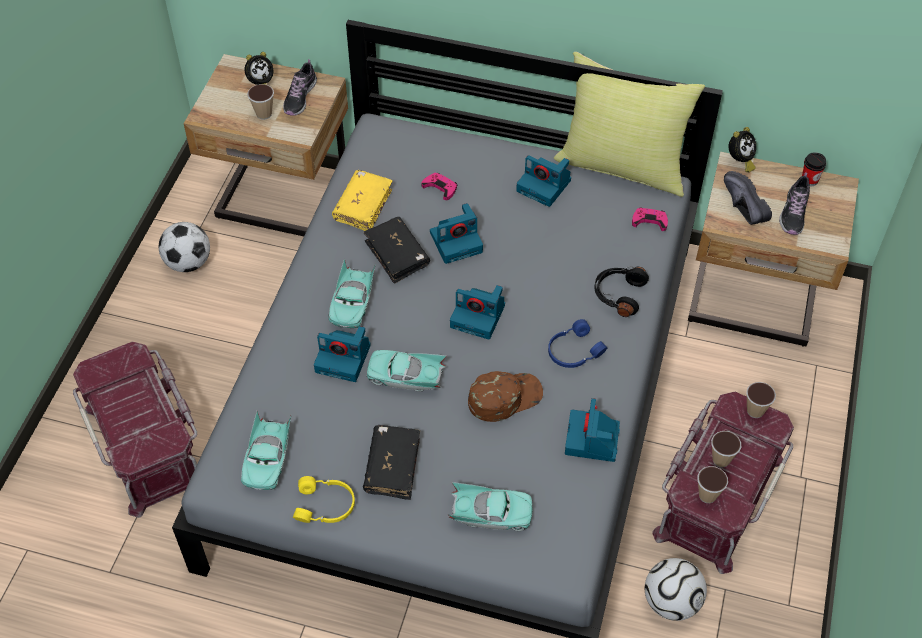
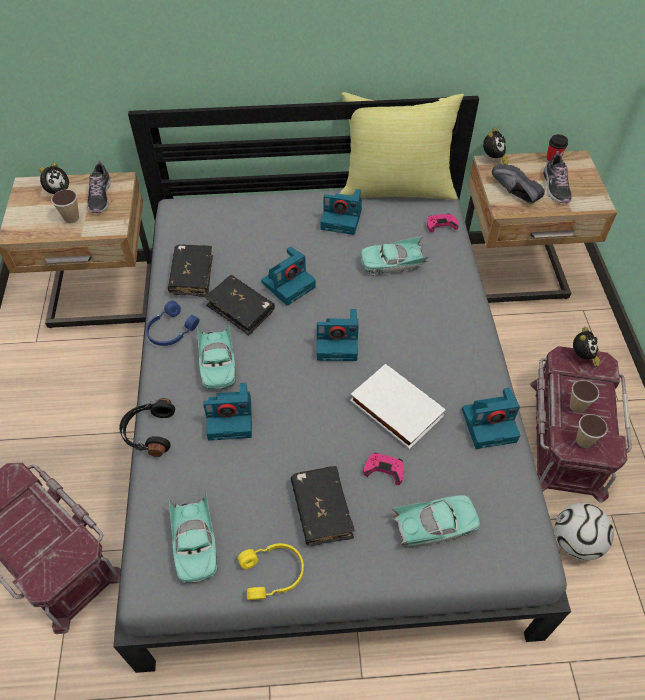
camera: 20 degrees left, 0 degrees up
football [159,222,210,272] -> none
yellow book [332,170,393,231] -> black book [168,245,213,297]
turquoise toy car [367,350,447,392] -> turquoise toy car moved to [361,236,430,275]
pink game controller [421,173,458,200] -> pink game controller moved to [364,453,404,485]
brown cap [468,371,543,422] -> white book [350,364,446,449]
blue headphones [548,319,607,368] -> blue headphones moved to [146,301,200,346]
camera [565,398,620,462] -> camera turned 90 degrees counterclockwise [462,388,520,449]
black headphones [594,266,649,317] -> black headphones moved to [119,398,175,457]
cup [746,382,776,418] -> alarm clock [573,327,600,367]

